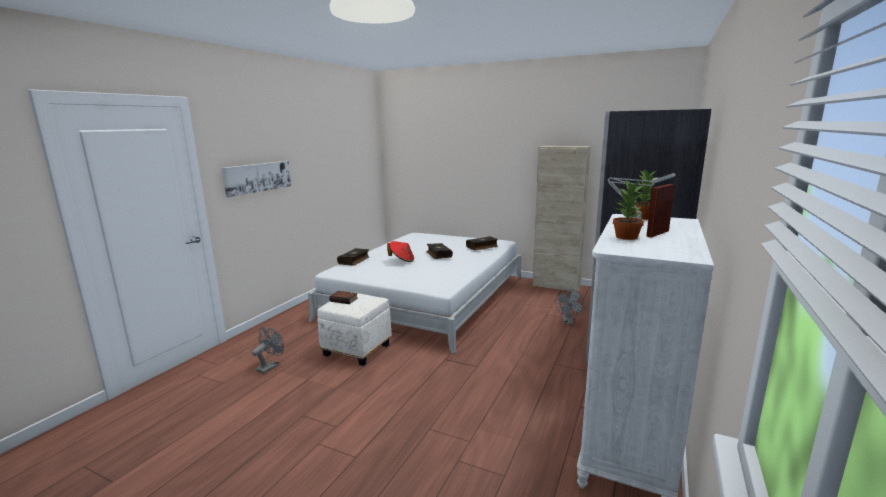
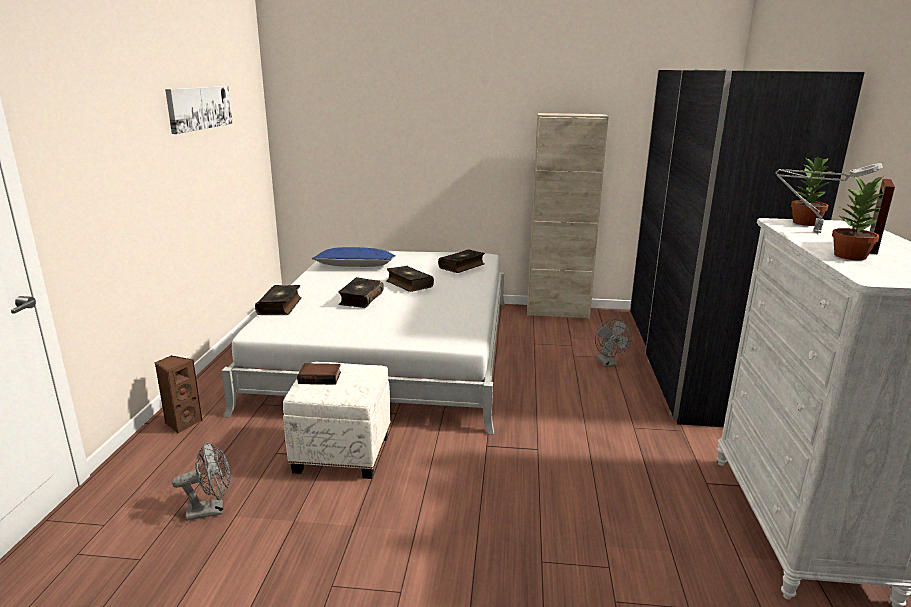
camera: 20 degrees left, 5 degrees up
picture [222,161,291,197] -> picture moved to [165,86,233,134]
grey fan [252,327,284,374] -> grey fan turned 60 degrees clockwise [172,442,230,521]
red hat [387,241,414,262] -> book [338,277,384,308]
none -> brown speaker [155,355,202,434]
none -> blue pillow [312,247,396,267]

